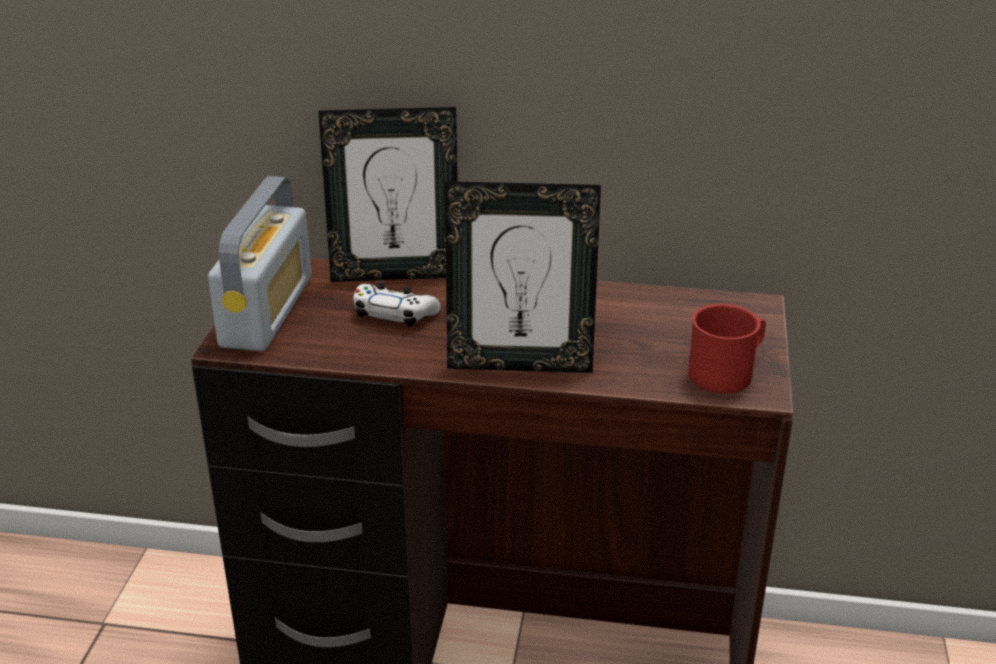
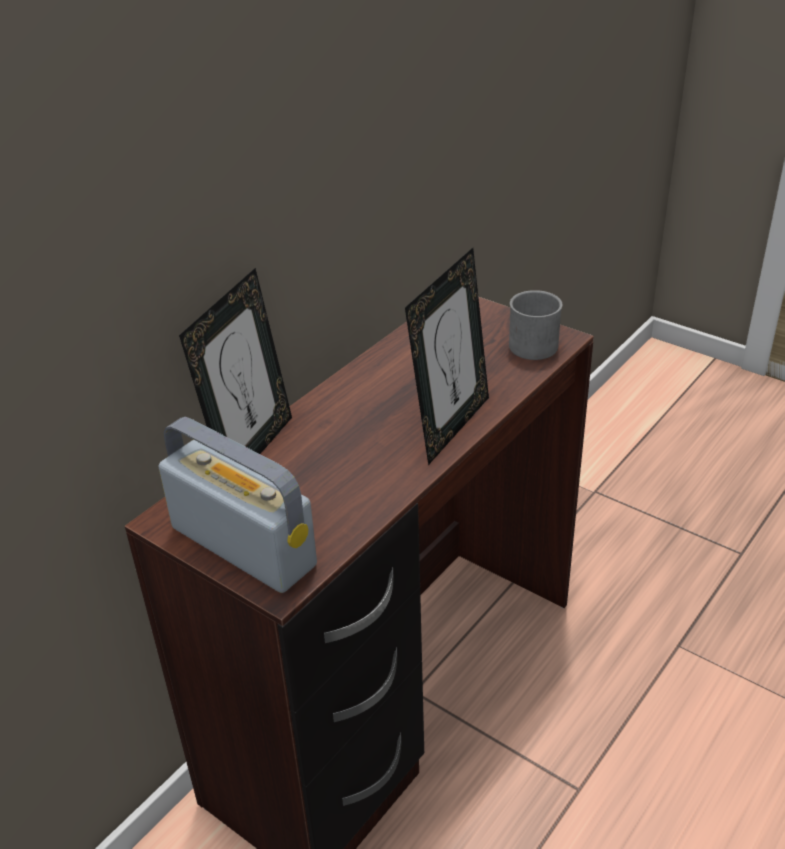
camera: 60 degrees left, 5 degrees up
white game controller [353,282,441,327] -> none
red mug [688,304,766,393] -> grey mug [509,290,563,360]

